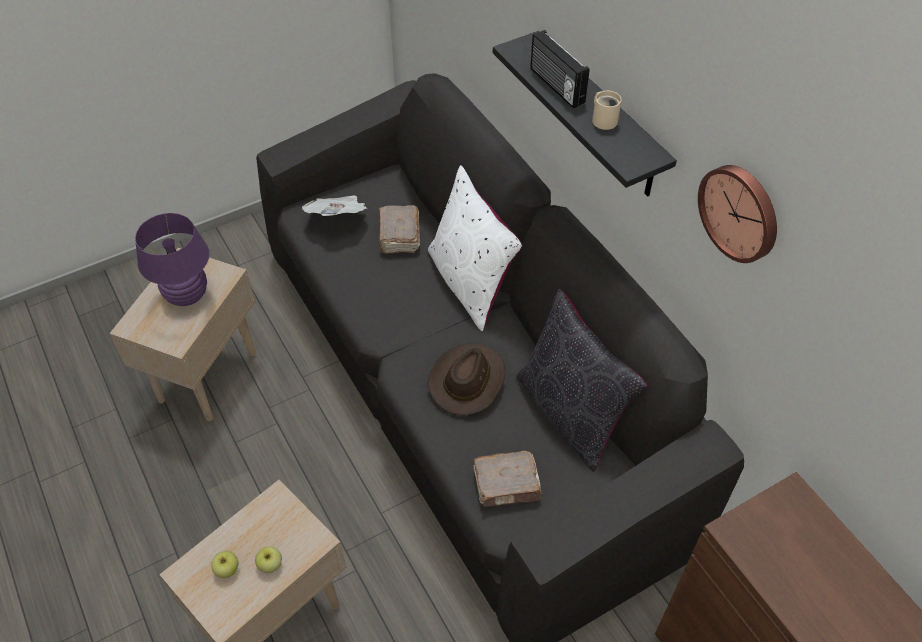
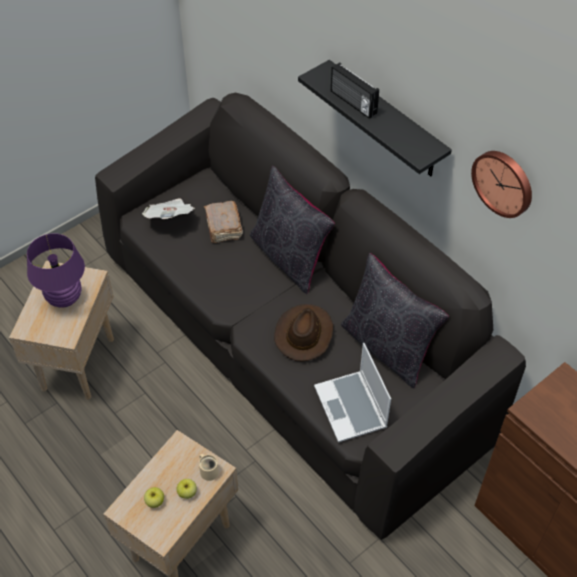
camera: 10 degrees left, 0 degrees up
white pillow [428,165,523,331] -> black pillow [250,165,335,294]
brown book [473,451,542,507] -> laptop [314,343,391,442]
beige mug [592,91,622,130] -> beige mug moved to [199,454,219,481]

